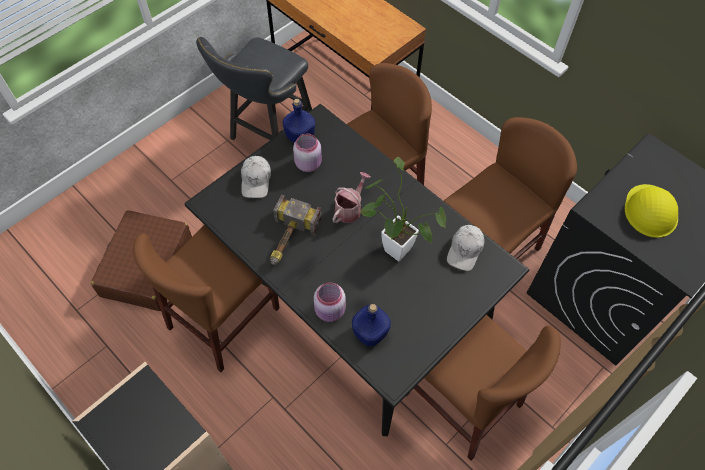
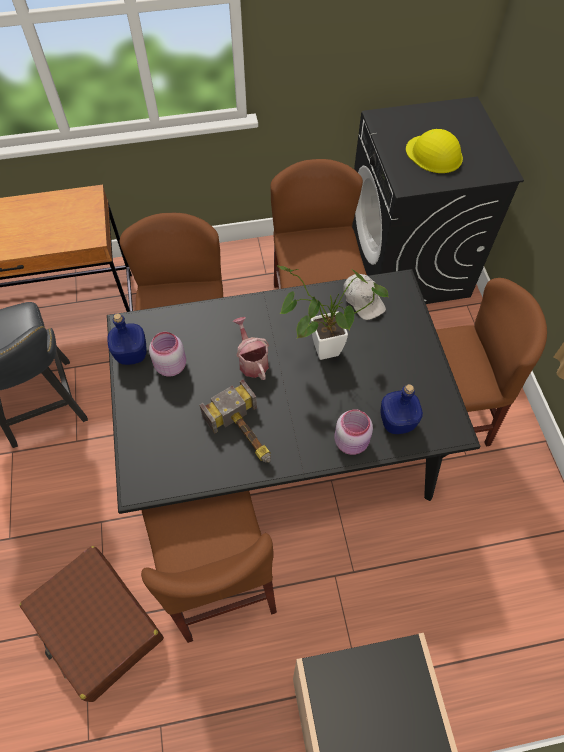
camera: 55 degrees left, 0 degrees up
white cap [241,156,271,198] -> none

